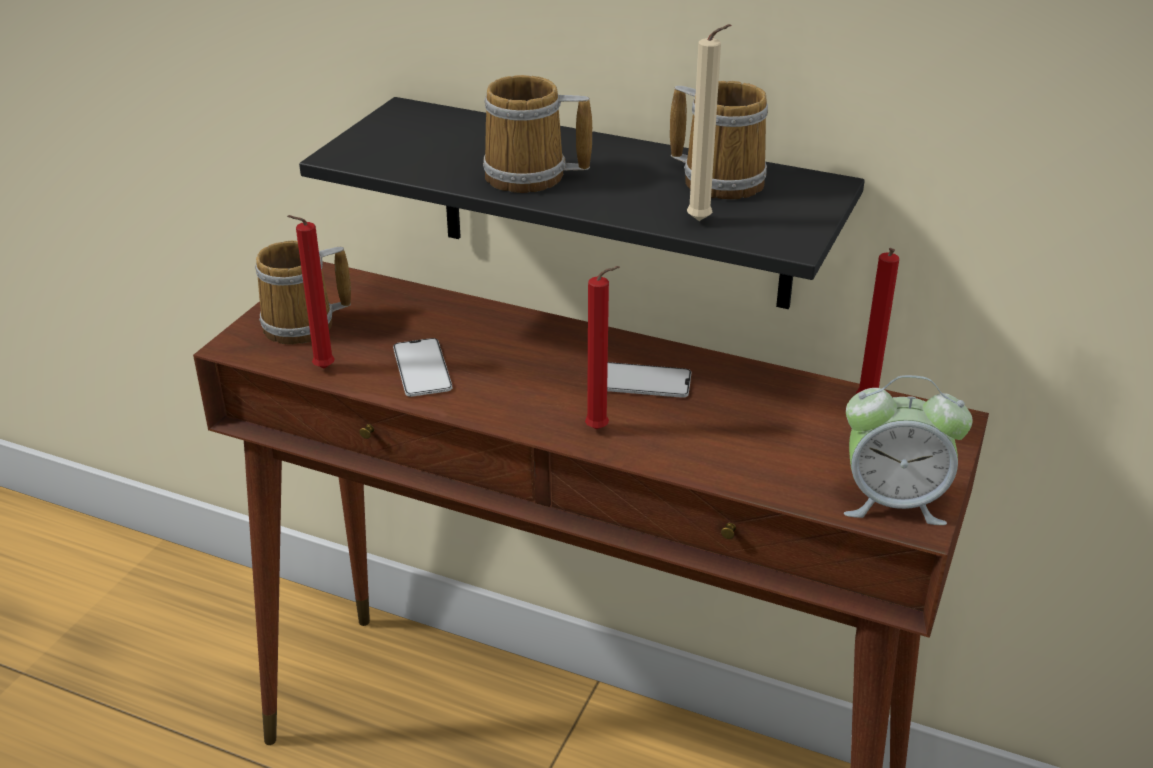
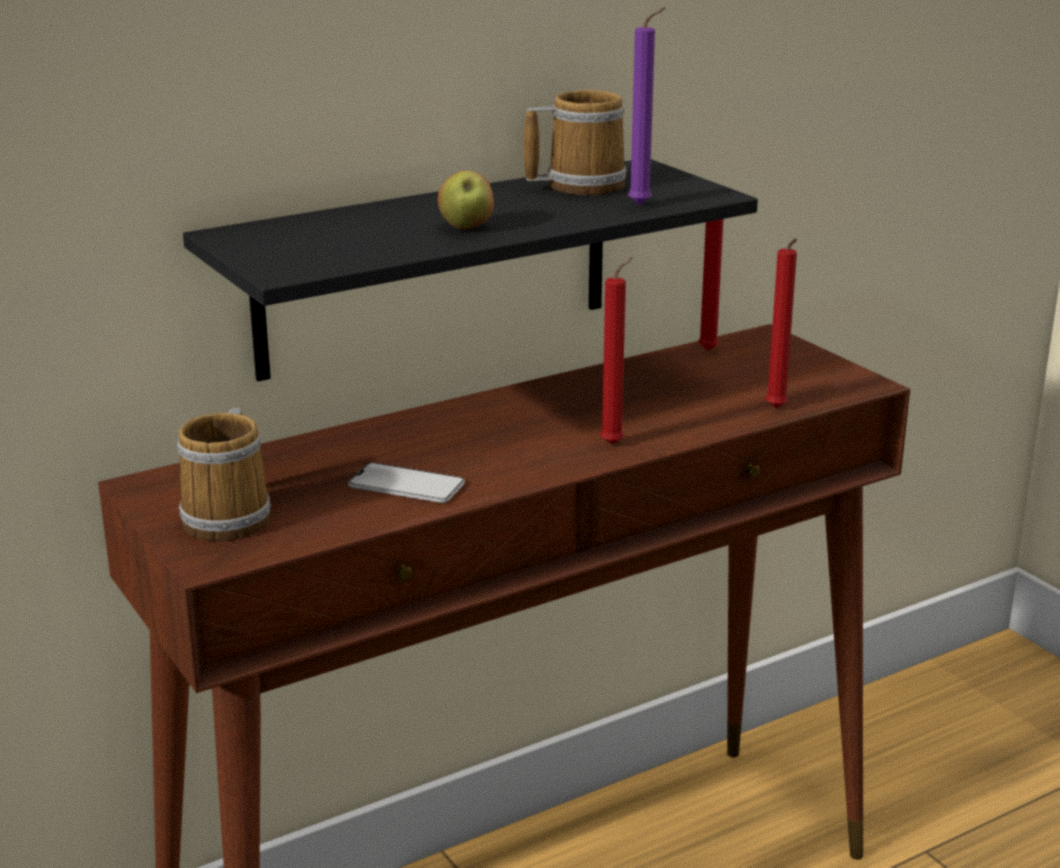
camera: 55 degrees left, 10 degrees down
red candle [287,215,335,369] -> red candle moved to [765,238,797,408]
mug [483,75,592,193] -> apple [437,171,494,230]
phone [607,362,691,398] -> none
beige candle [687,24,731,221] -> purple candle [628,7,666,205]
alarm clock [844,375,973,525] -> none

